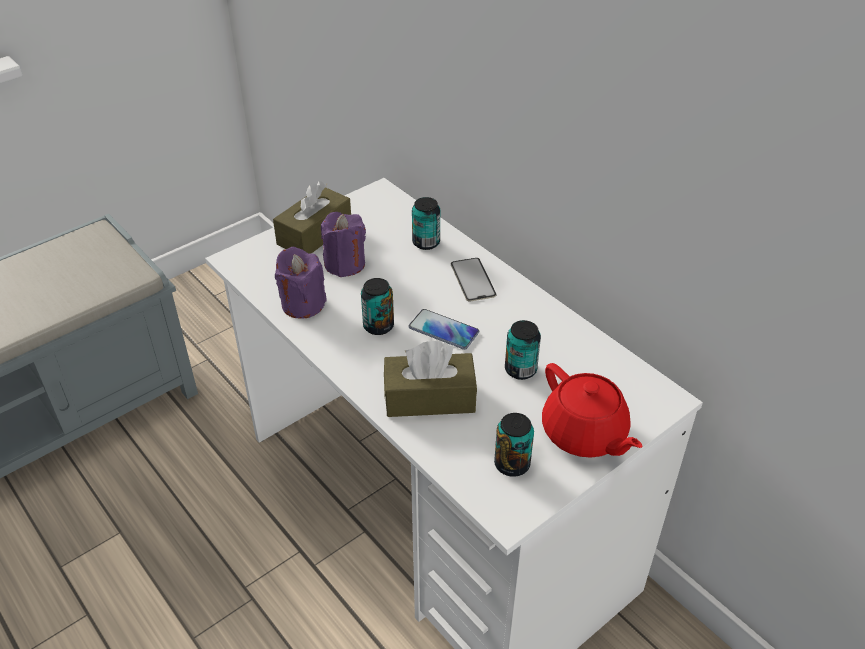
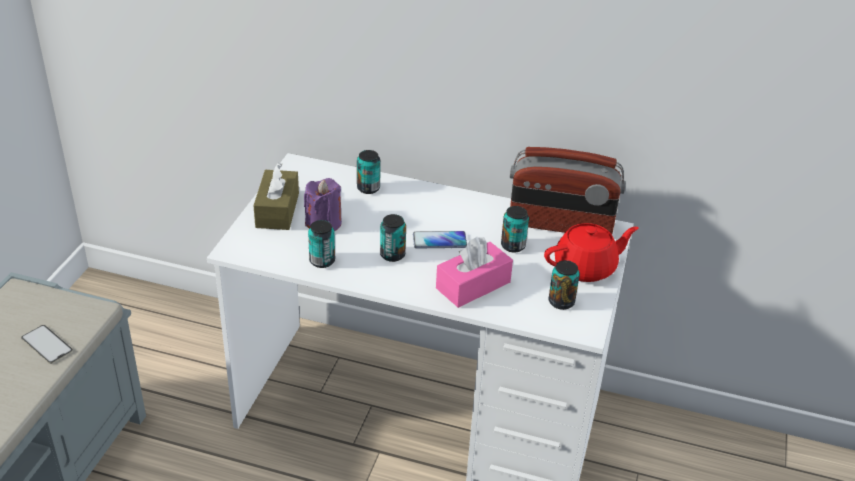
camera: 35 degrees left, 5 degrees down
purple candle [275,247,327,319] -> can [308,220,335,268]
brown tissue box [384,341,477,417] -> pink tissue box [436,237,513,308]
phone [451,258,496,302] -> phone moved to [21,325,73,364]
red teapot [542,363,642,458] -> red teapot turned 45 degrees counterclockwise [544,223,639,282]
none -> radio [510,147,626,234]

